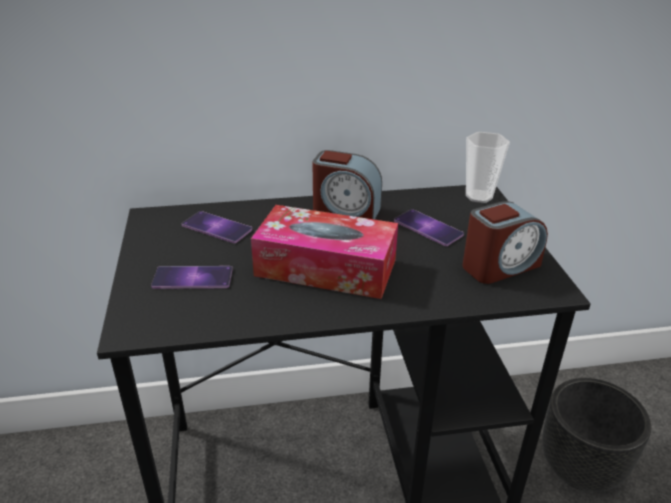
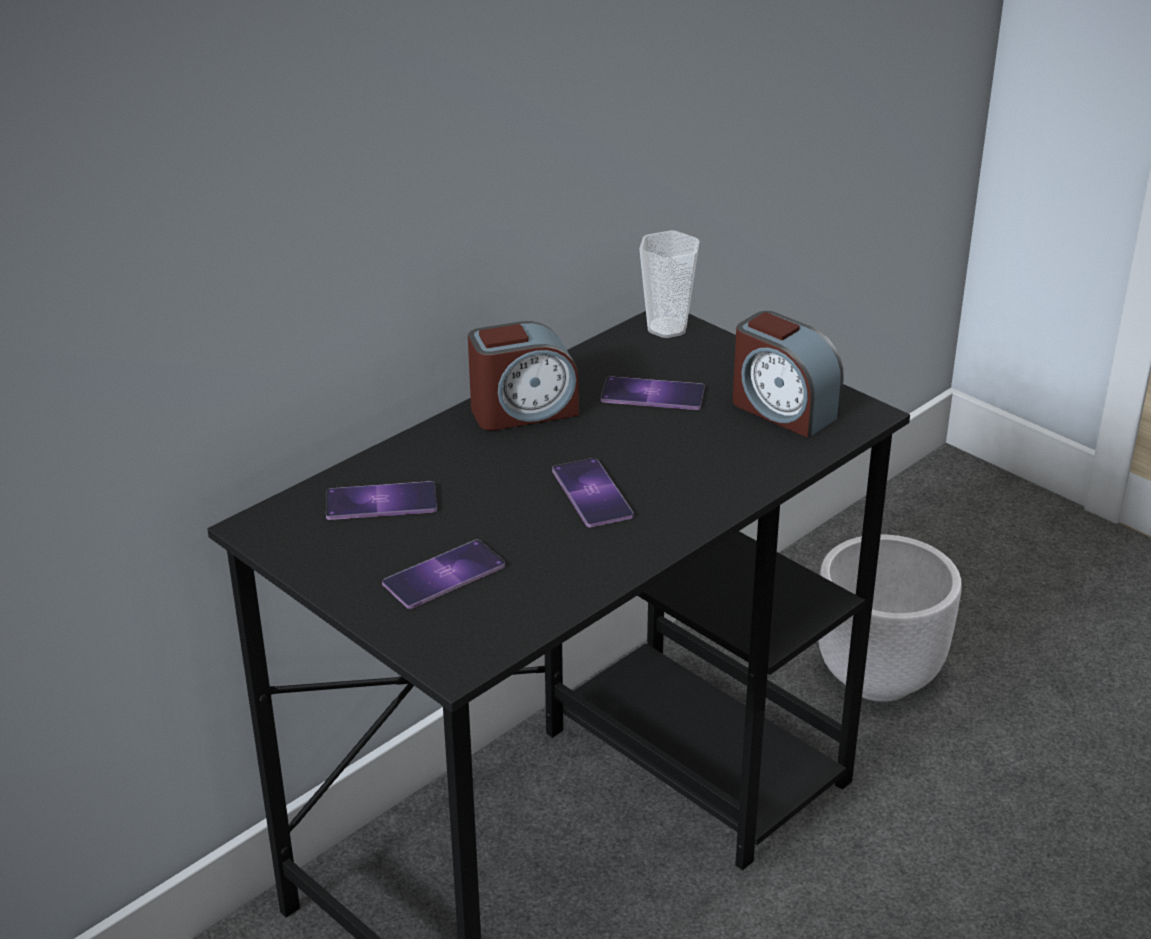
camera: 35 degrees left, 0 degrees up
tissue box [251,205,398,299] -> phone [552,458,634,527]
alarm clock [462,201,548,284] -> alarm clock turned 105 degrees clockwise [733,311,844,438]
black planter [542,378,651,492] -> white planter [818,535,962,702]

